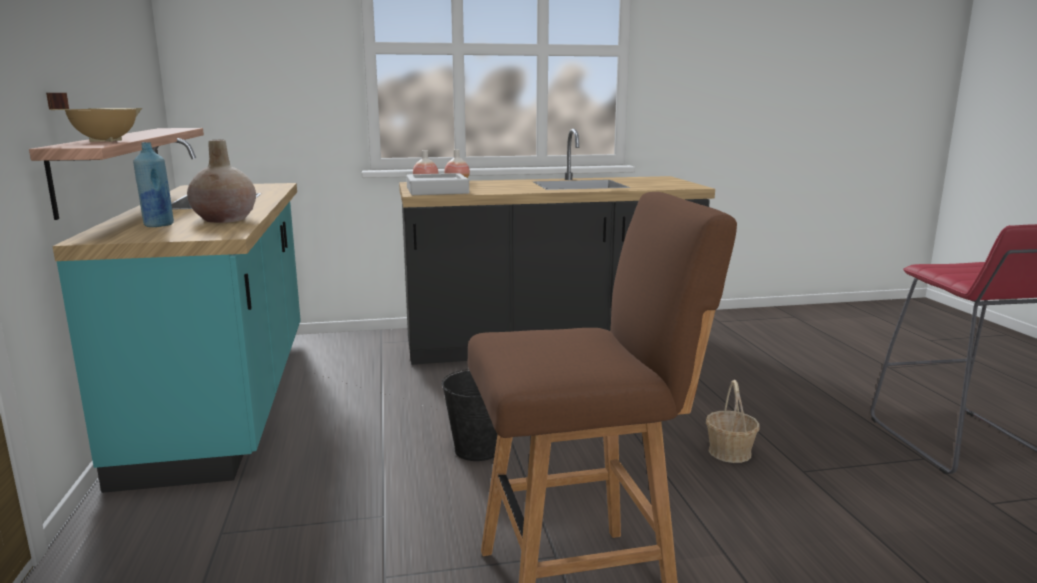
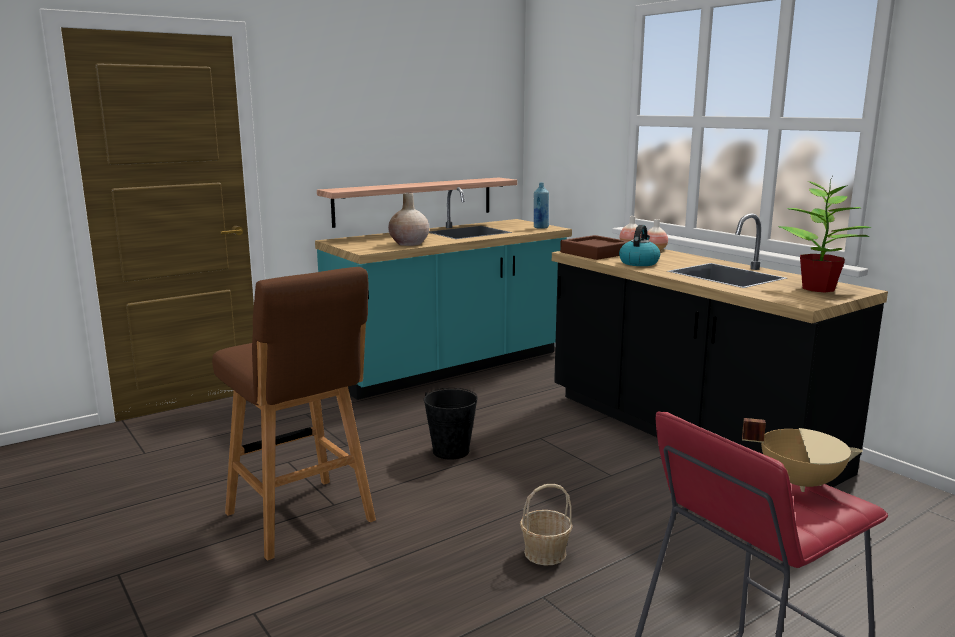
camera: 65 degrees right, 0 degrees up
beige cooking pot [46,93,142,142] -> beige cooking pot moved to [742,418,863,492]
blue bottle [133,142,174,227] -> blue bottle moved to [534,183,549,229]
grey tray [406,173,469,195] -> brown tray [560,235,629,260]
none -> kettle [619,225,660,266]
none -> potted plant [778,177,871,292]

